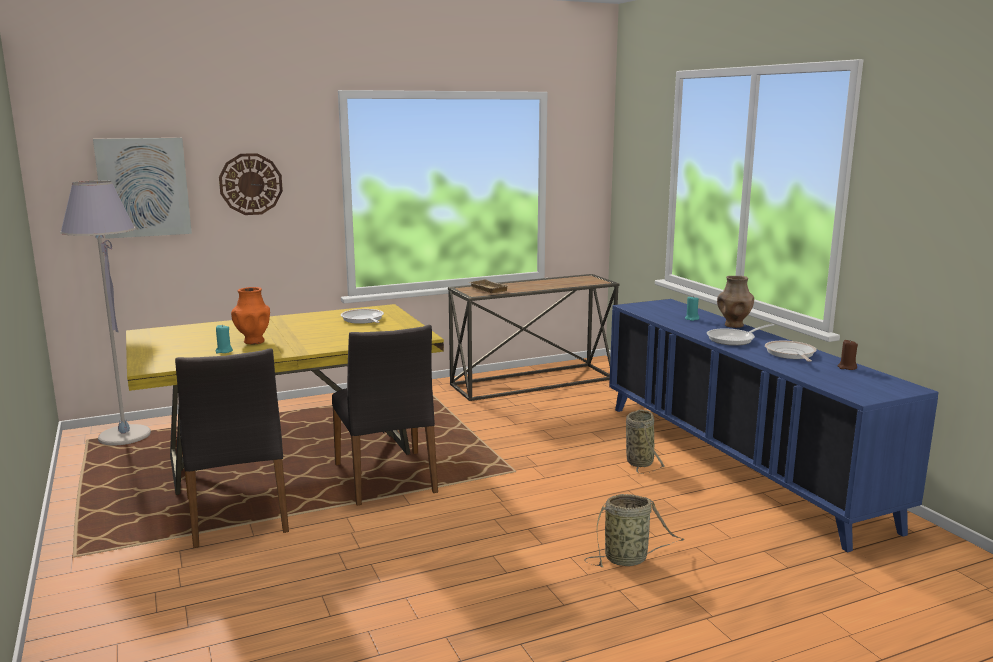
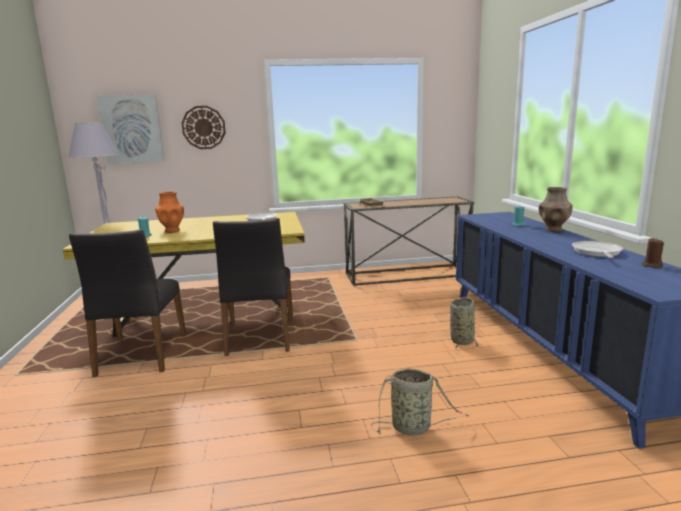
camera: 15 degrees right, 0 degrees up
frying pan [707,324,774,346] -> none

